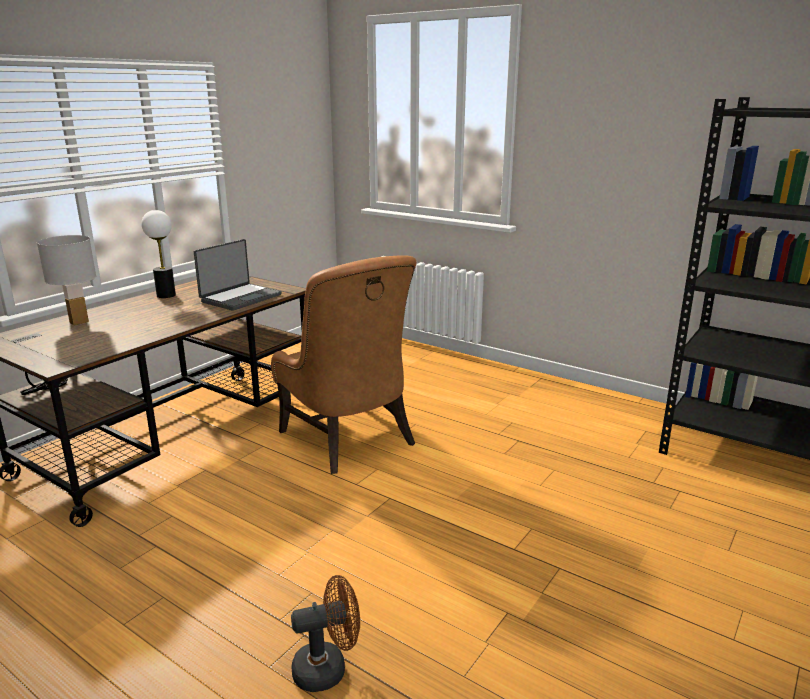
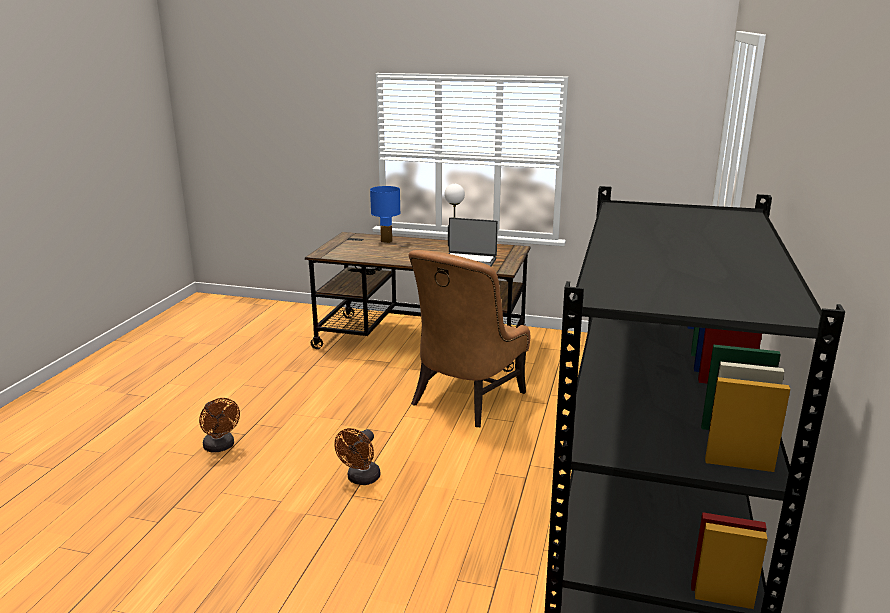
camera: 70 degrees right, 0 degrees up
white table lamp [37,235,96,325] -> blue table lamp [370,186,400,243]
none -> brown fan [334,428,380,485]

